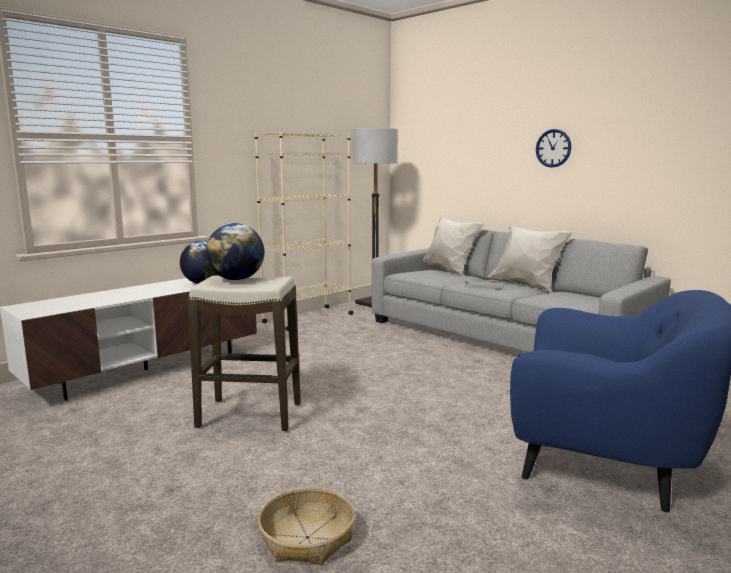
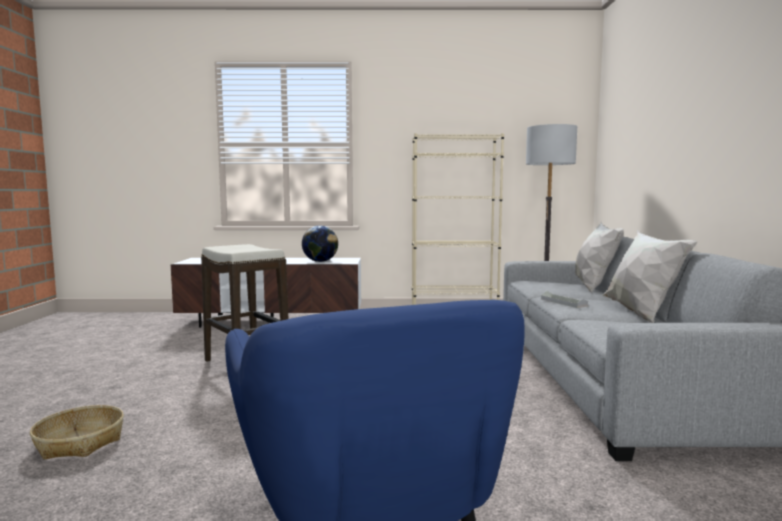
camera: 45 degrees right, 5 degrees down
globe [206,223,264,280] -> none
wall clock [536,129,571,168] -> none

